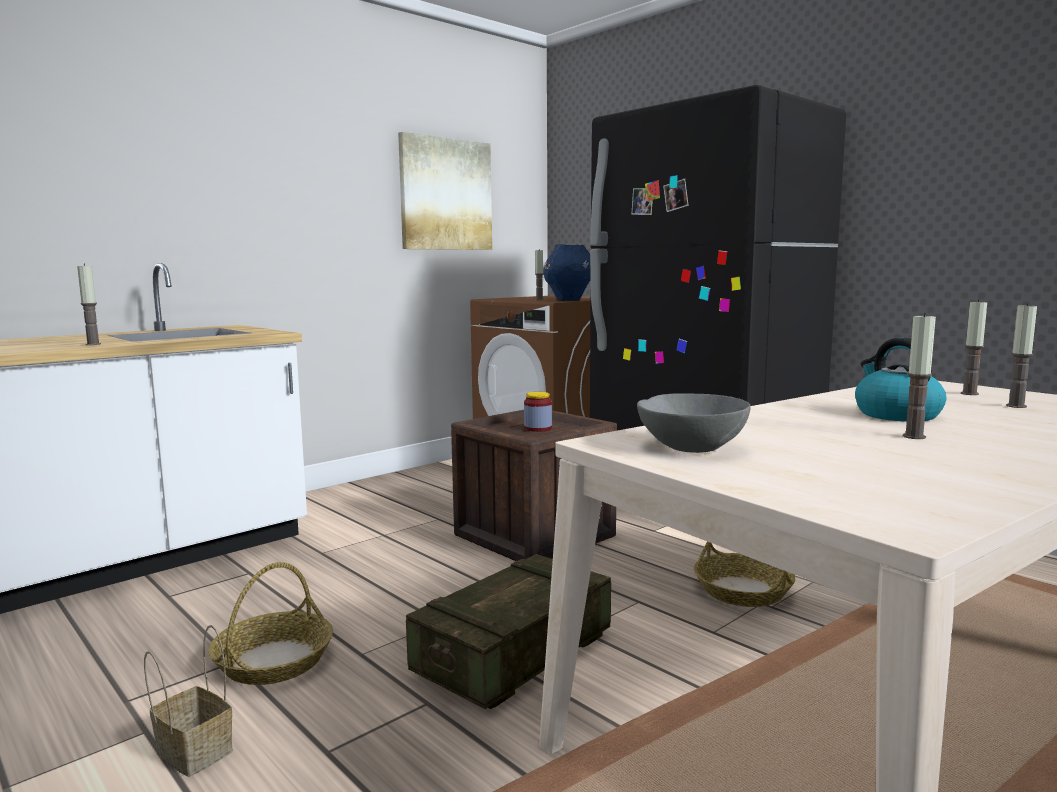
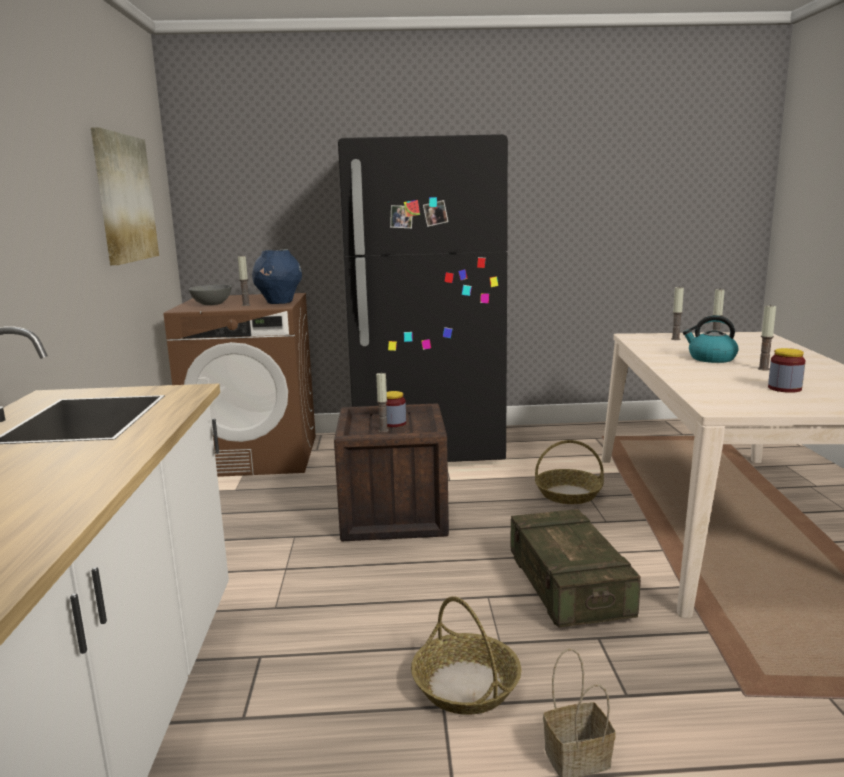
camera: 50 degrees left, 5 degrees up
candle [77,264,101,345] -> candle moved to [376,373,389,433]
grey bowl [637,393,751,453] -> grey bowl moved to [189,285,231,305]
none -> jar [768,348,805,393]

